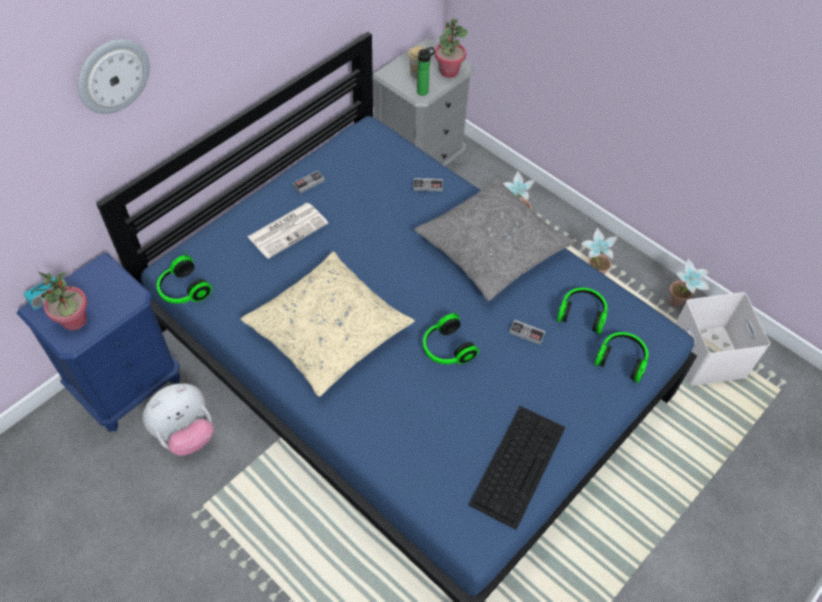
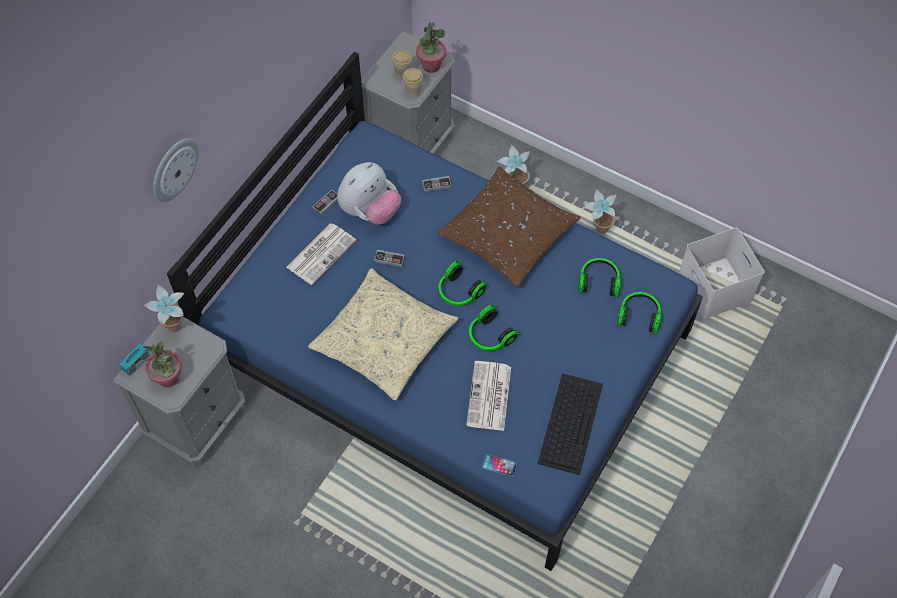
camera: 10 degrees left, 5 degrees up
blue nightstand [17,252,180,431] -> grey nightstand [114,317,245,467]
plush toy [142,383,213,456] -> plush toy moved to [337,162,401,225]
headphones [157,252,212,304] -> headphones moved to [439,260,487,306]
grey pillow [414,177,575,301] -> brown pillow [437,166,581,287]
bottle [417,47,436,96] -> cup [403,68,423,98]
game controller [509,320,546,345] -> game controller moved to [374,250,405,267]
potted plant [670,258,711,307] -> potted plant moved to [143,284,184,332]
none -> newspaper [466,361,511,431]
none -> phone [482,454,517,476]

